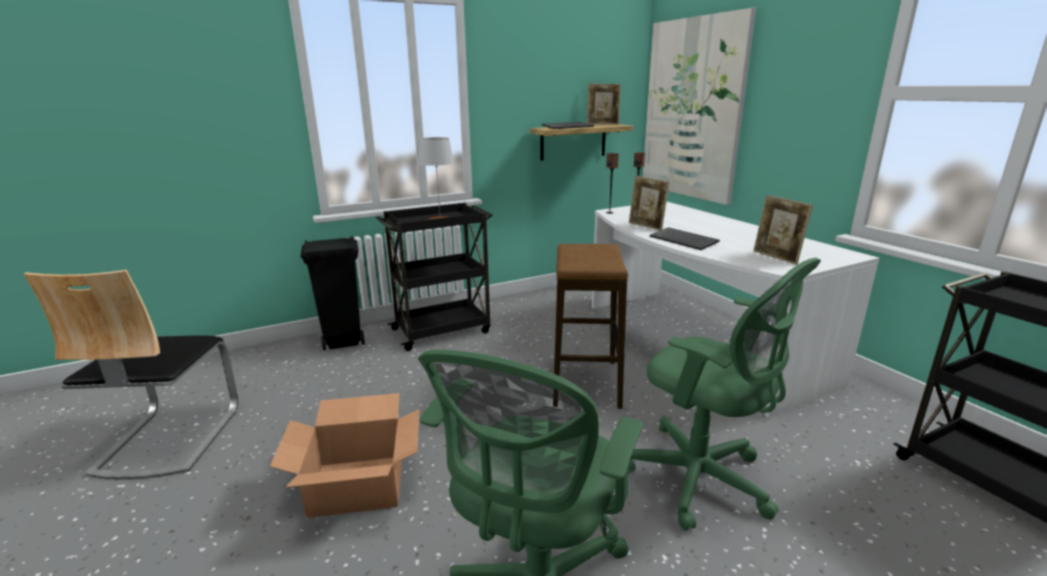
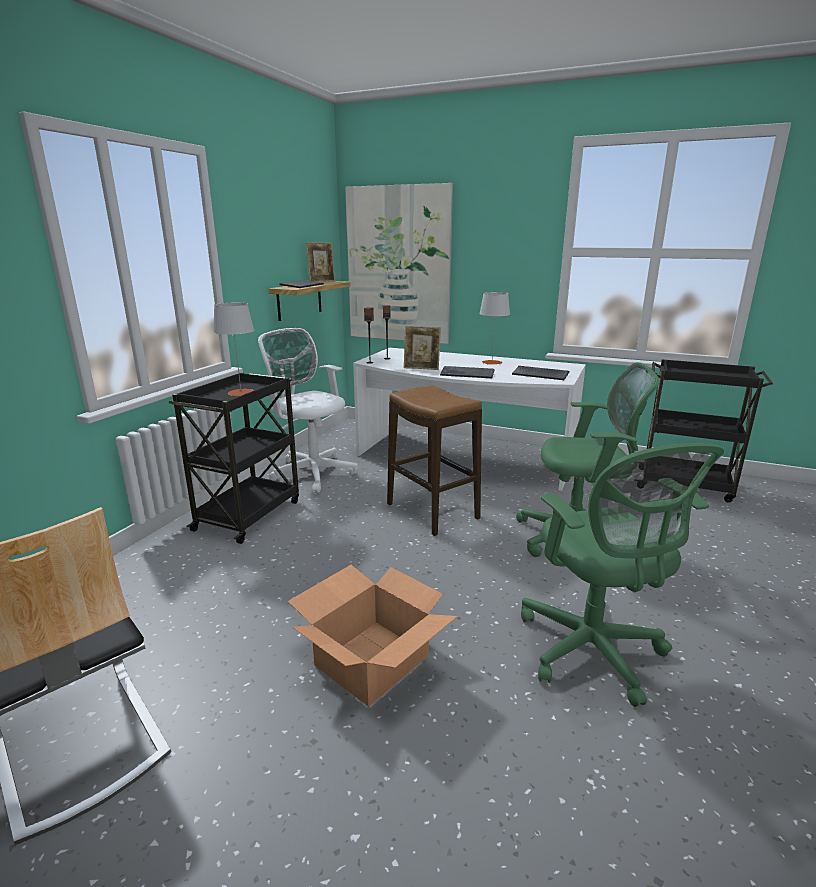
camera: 40 degrees left, 0 degrees up
black trash can [300,236,365,351] -> none
picture frame [753,195,813,265] -> keyboard [512,366,569,380]
none -> white office chair [258,328,358,493]
none -> grey table lamp [479,292,510,365]

